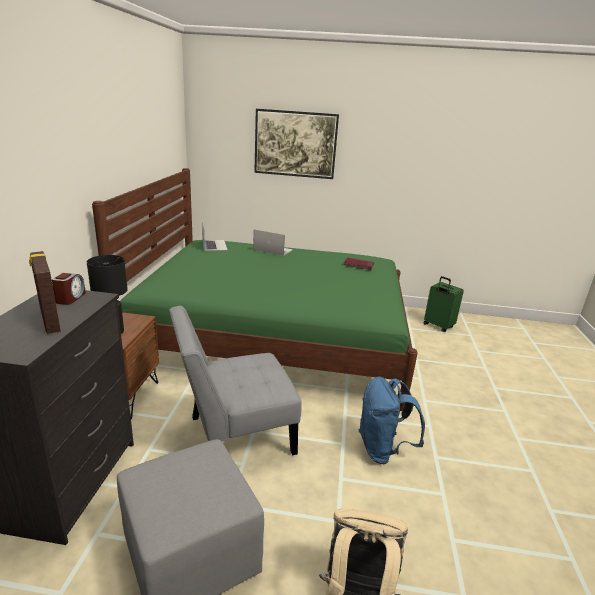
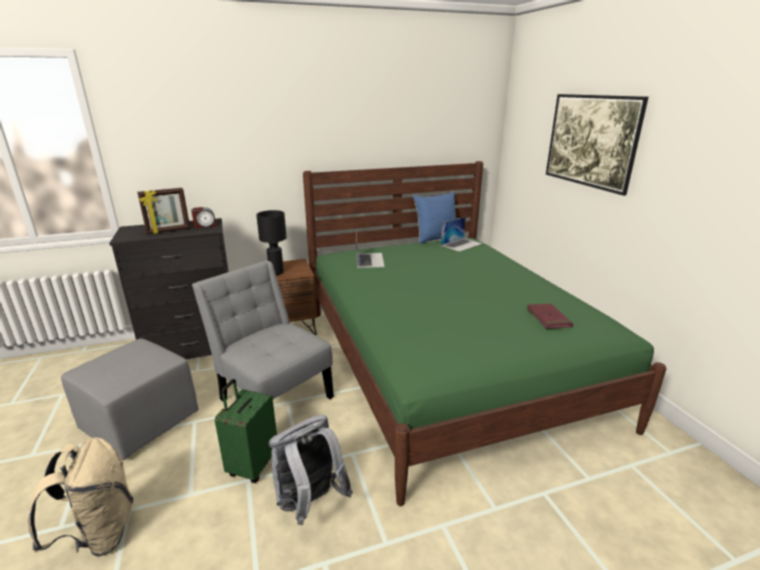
camera: 65 degrees right, 0 degrees up
picture frame [29,251,61,334] -> picture frame turned 150 degrees counterclockwise [137,188,190,234]
laptop [253,229,293,256] -> laptop moved to [356,236,385,268]
blue backpack [359,377,425,464] -> grey backpack [269,415,353,525]
green suitcase [424,276,464,332] -> green suitcase moved to [215,379,277,483]
none -> blue pillow [413,192,456,244]

